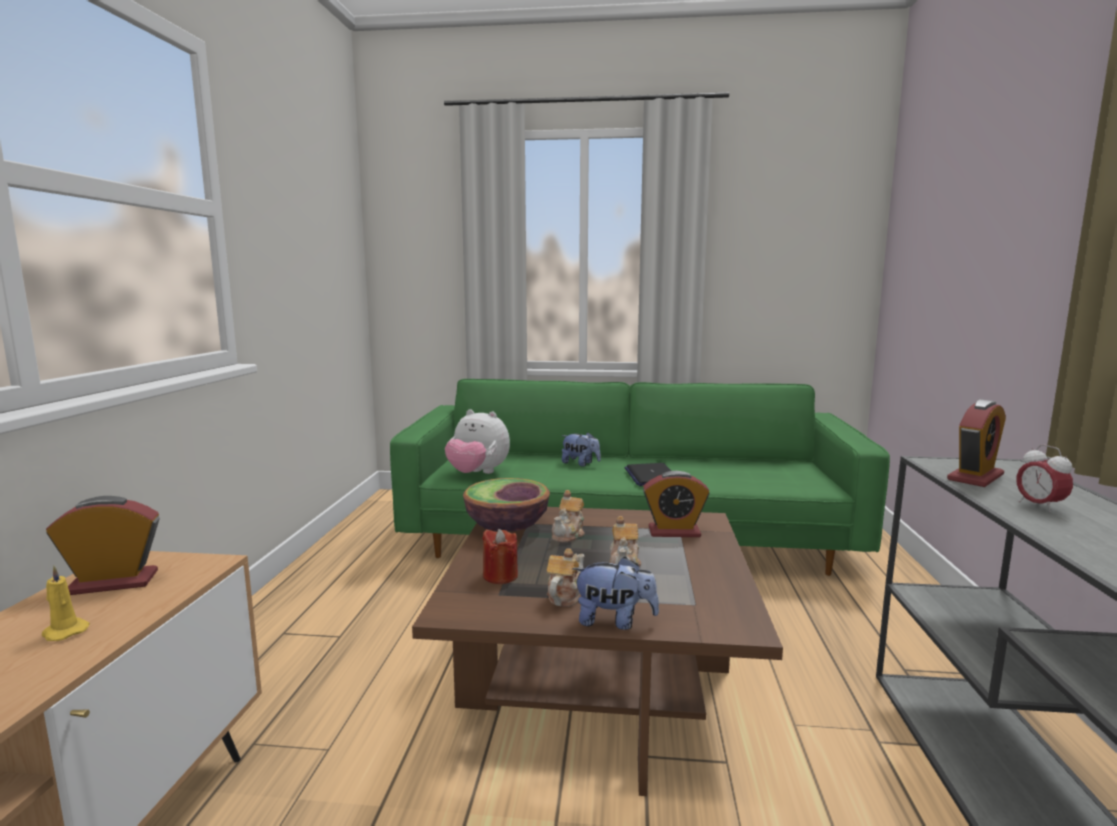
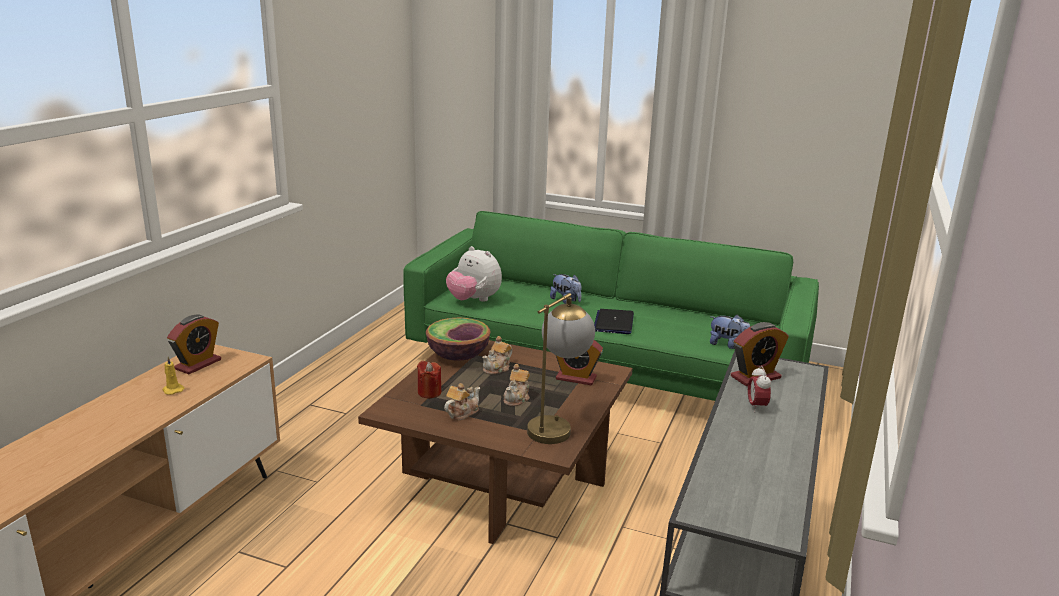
camera: 15 degrees right, 10 degrees up
alarm clock [46,496,160,595] -> alarm clock turned 120 degrees clockwise [167,315,221,374]
plush toy [572,557,659,630] -> plush toy moved to [710,315,750,349]
none -> table lamp [527,293,595,444]

